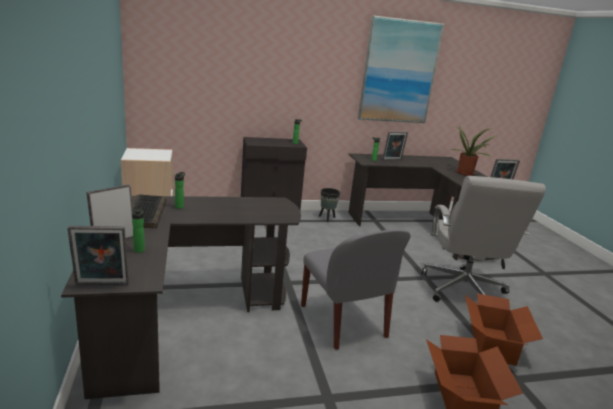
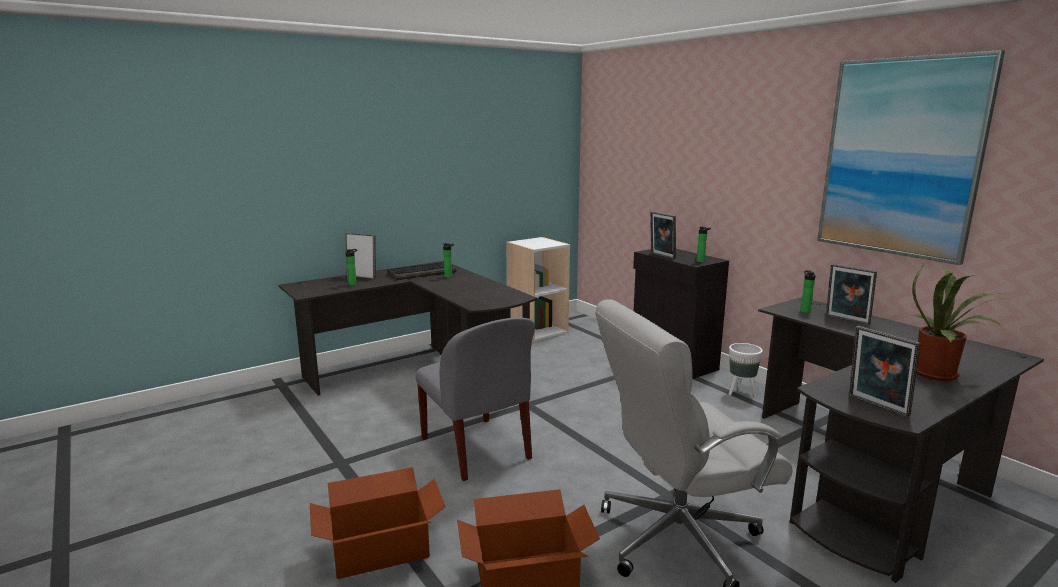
camera: 70 degrees right, 5 degrees down
picture frame [67,226,129,285] -> picture frame moved to [650,212,676,259]
grey chair [301,230,411,350] -> grey chair turned 75 degrees counterclockwise [415,318,535,481]
black planter [319,188,340,222] -> white planter [729,343,763,397]

